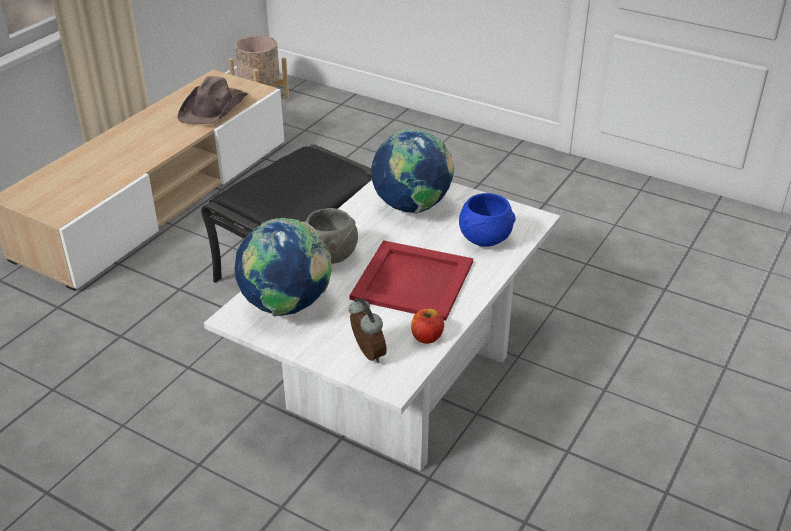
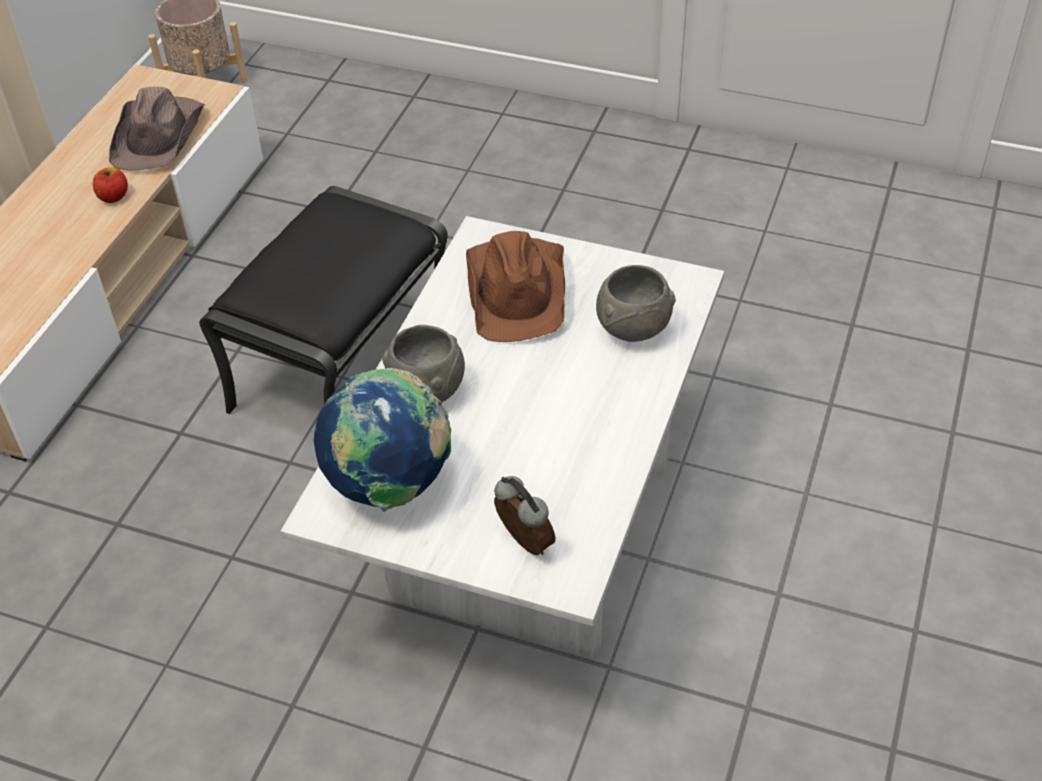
camera: 10 degrees left, 10 degrees up
red tray [349,240,473,321] -> none
globe [371,129,454,214] -> brown hat [466,231,565,342]
apple [411,309,444,344] -> apple moved to [93,167,128,203]
blue bowl [459,193,516,246] -> grey bowl [596,265,676,342]

